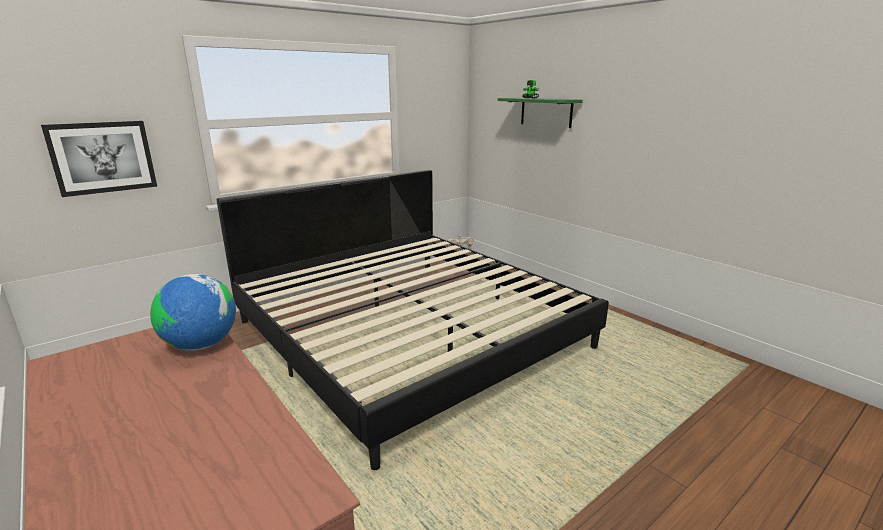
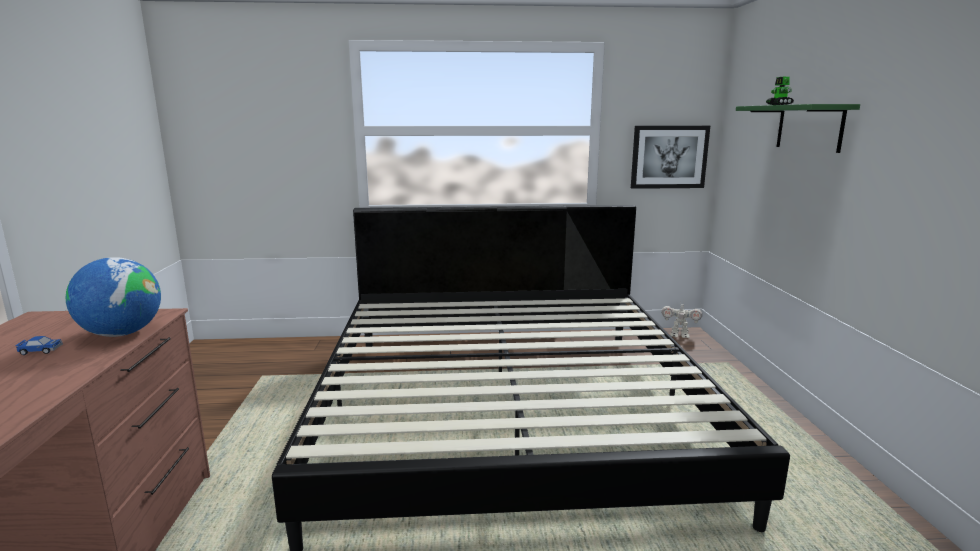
camera: 35 degrees right, 5 degrees down
picture [41,121,157,197] -> picture moved to [631,126,710,189]
none -> toy car [15,336,63,355]

